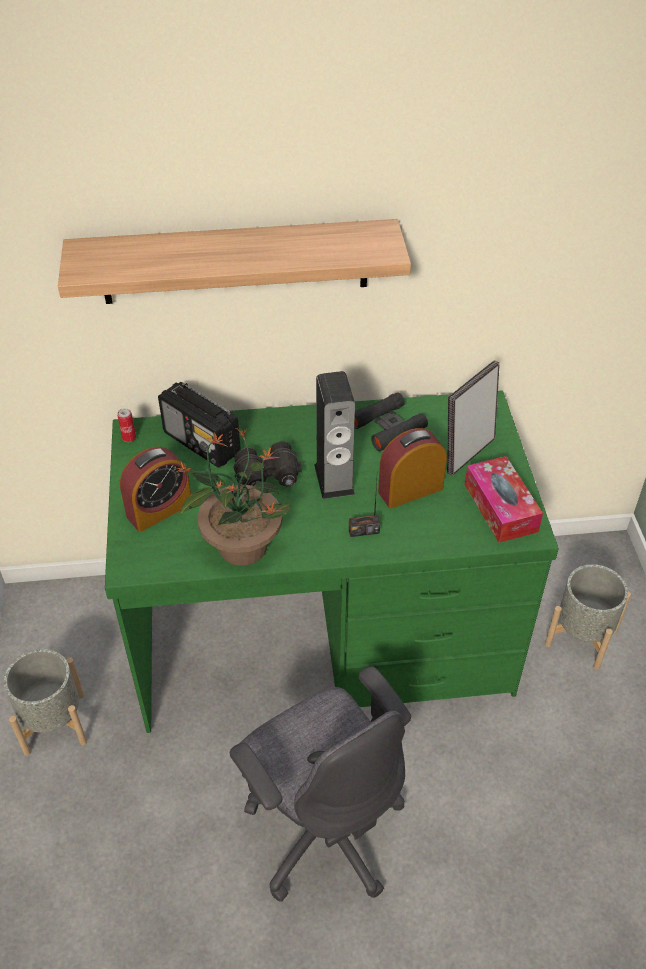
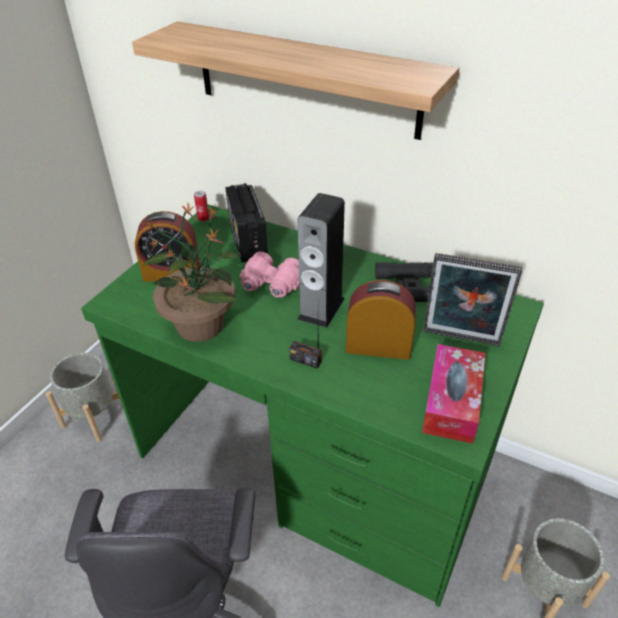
camera: 35 degrees right, 5 degrees down
black binoculars [233,441,302,487] -> pink binoculars [240,252,299,297]
picture frame [447,360,500,476] -> picture frame turned 150 degrees counterclockwise [423,253,523,346]

